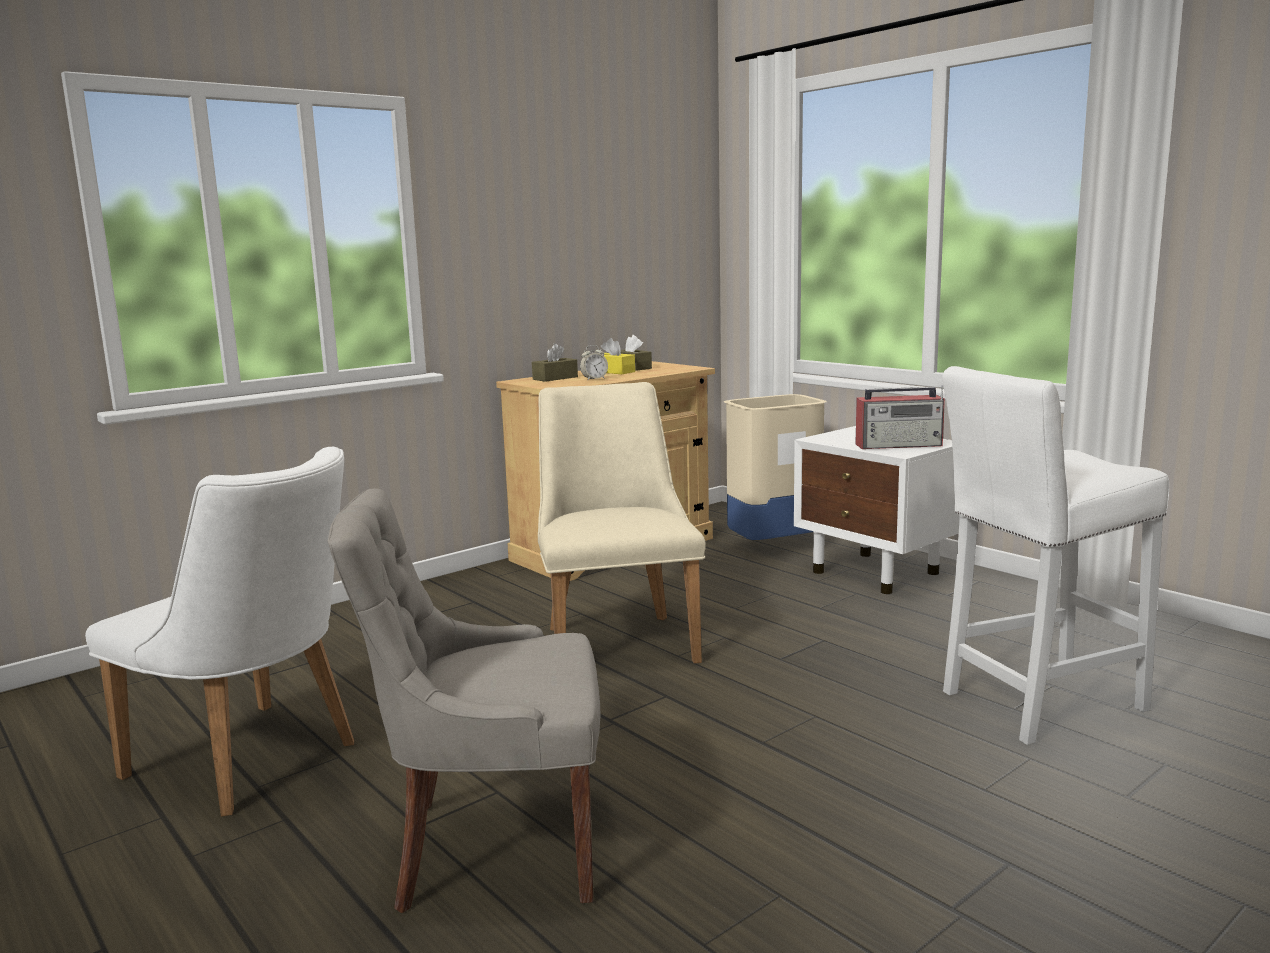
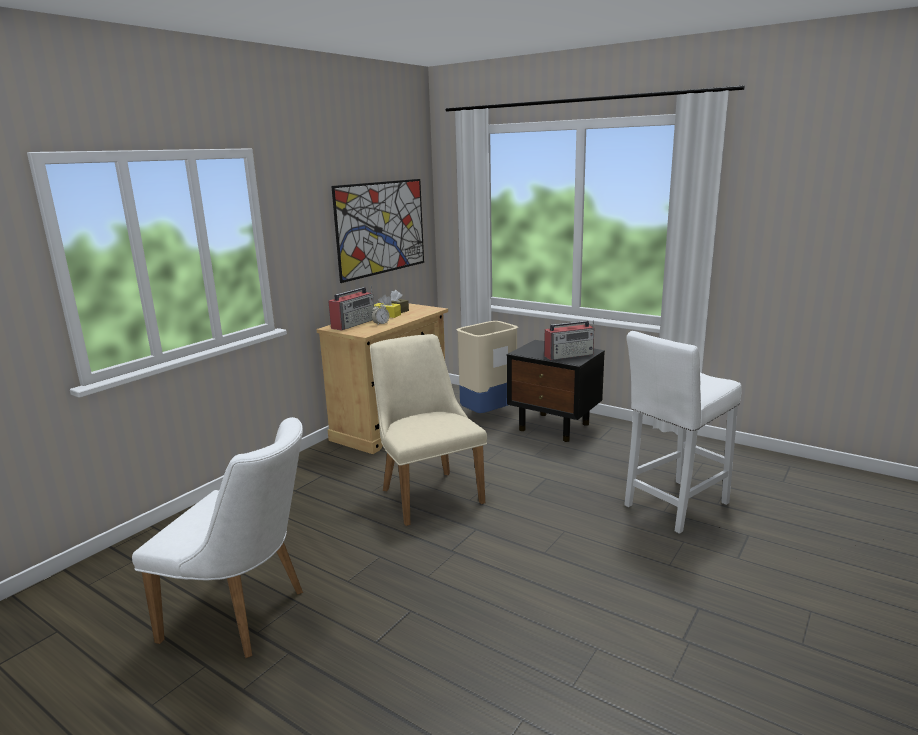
camera: 15 degrees left, 5 degrees up
grey chair [327,489,600,913] -> none
brown tissue box [532,343,578,382] -> radio [328,286,374,331]
white nightstand [794,426,960,594] -> black nightstand [507,340,605,442]
none -> picture [331,179,424,283]

